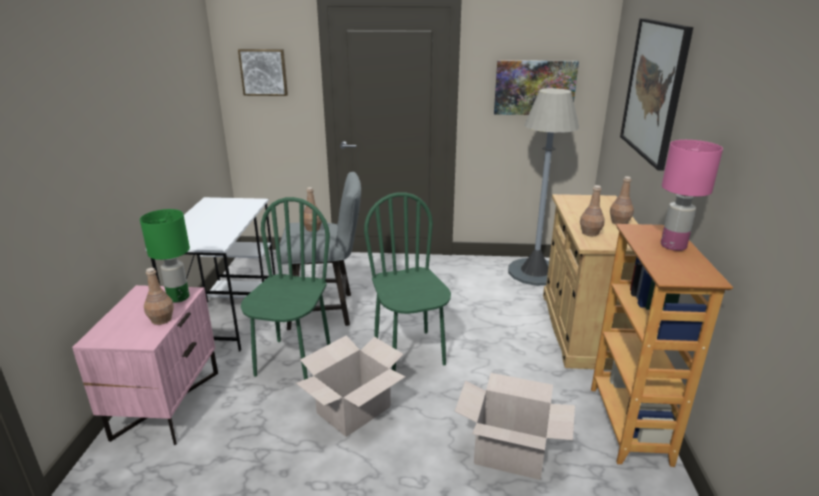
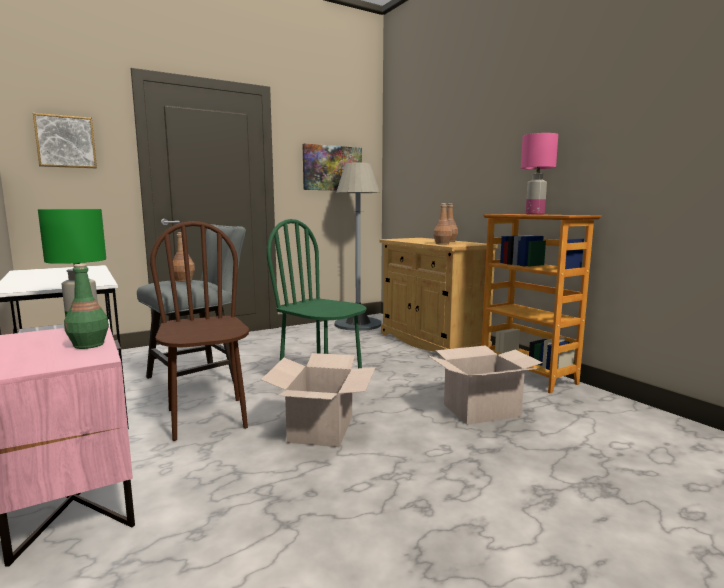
camera: 35 degrees left, 15 degrees down
brown bottle [144,268,174,325] -> green bottle [64,264,109,349]
green chair [241,197,330,380] -> brown chair [150,221,249,441]
picture [620,18,693,170] -> none

